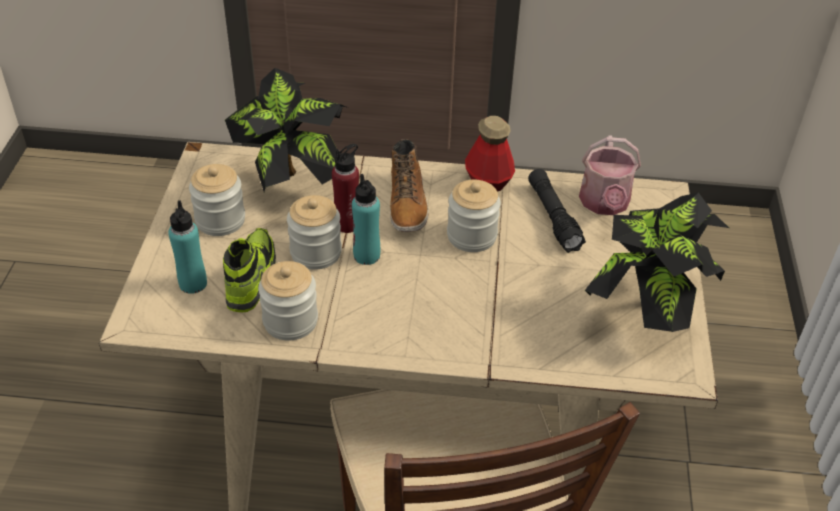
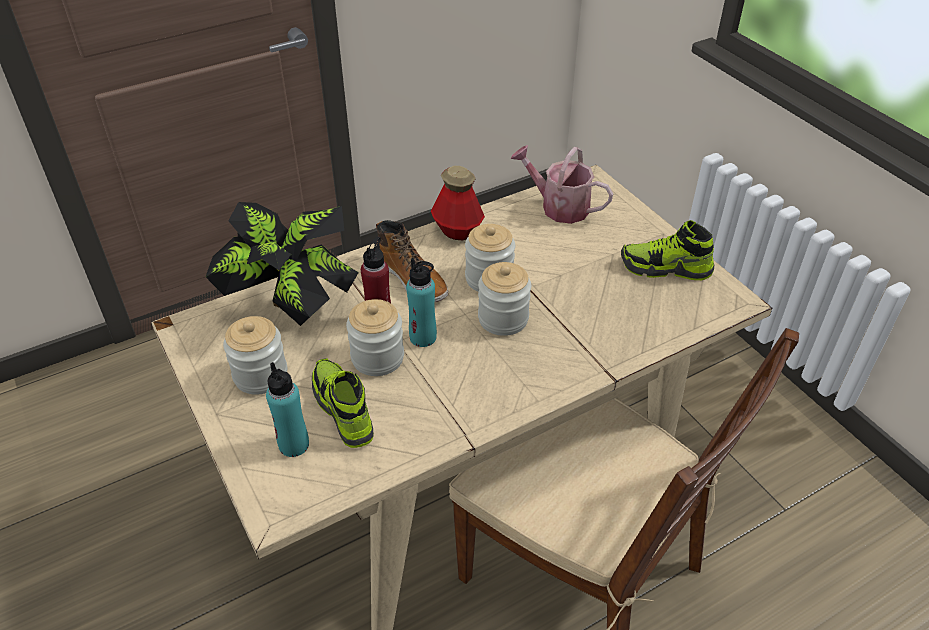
camera: 35 degrees left, 0 degrees up
jar [258,261,318,341] -> jar moved to [478,262,531,336]
black flashlight [528,169,586,253] -> none
watering can [579,135,641,215] -> watering can turned 150 degrees clockwise [510,145,613,224]
potted plant [585,192,729,332] -> shoe [621,220,714,280]

